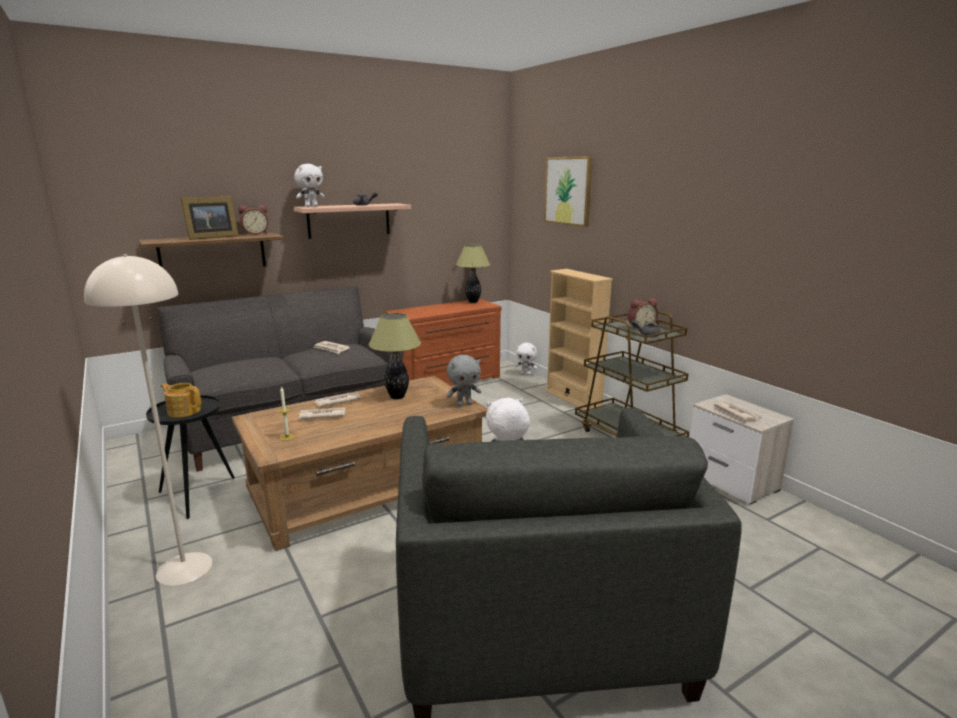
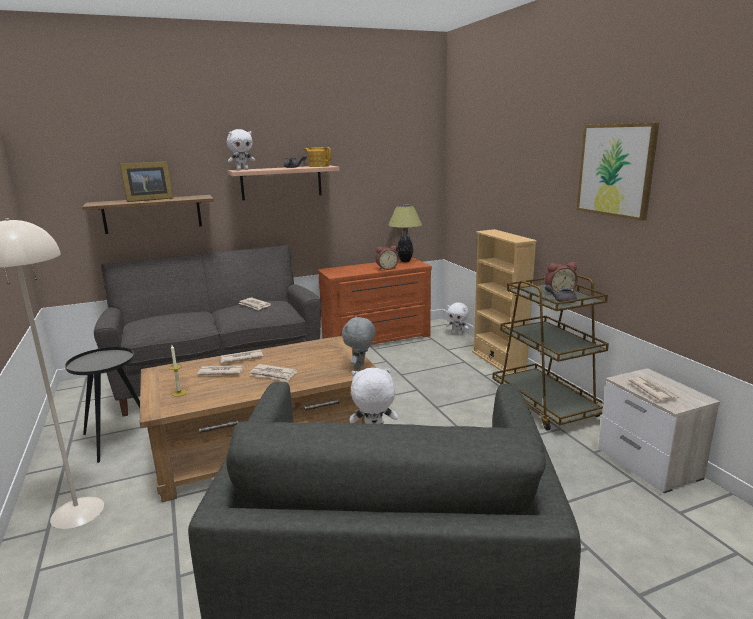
camera: 10 degrees right, 0 degrees up
teapot [161,383,201,418] -> teapot moved to [304,147,331,167]
alarm clock [238,205,268,235] -> alarm clock moved to [376,245,398,270]
table lamp [369,313,421,399] -> none
grey plush toy [446,355,481,407] -> grey plush toy turned 120 degrees clockwise [342,316,376,370]
picture [544,156,593,227] -> picture moved to [577,123,659,221]
none -> newspaper [250,364,297,382]

